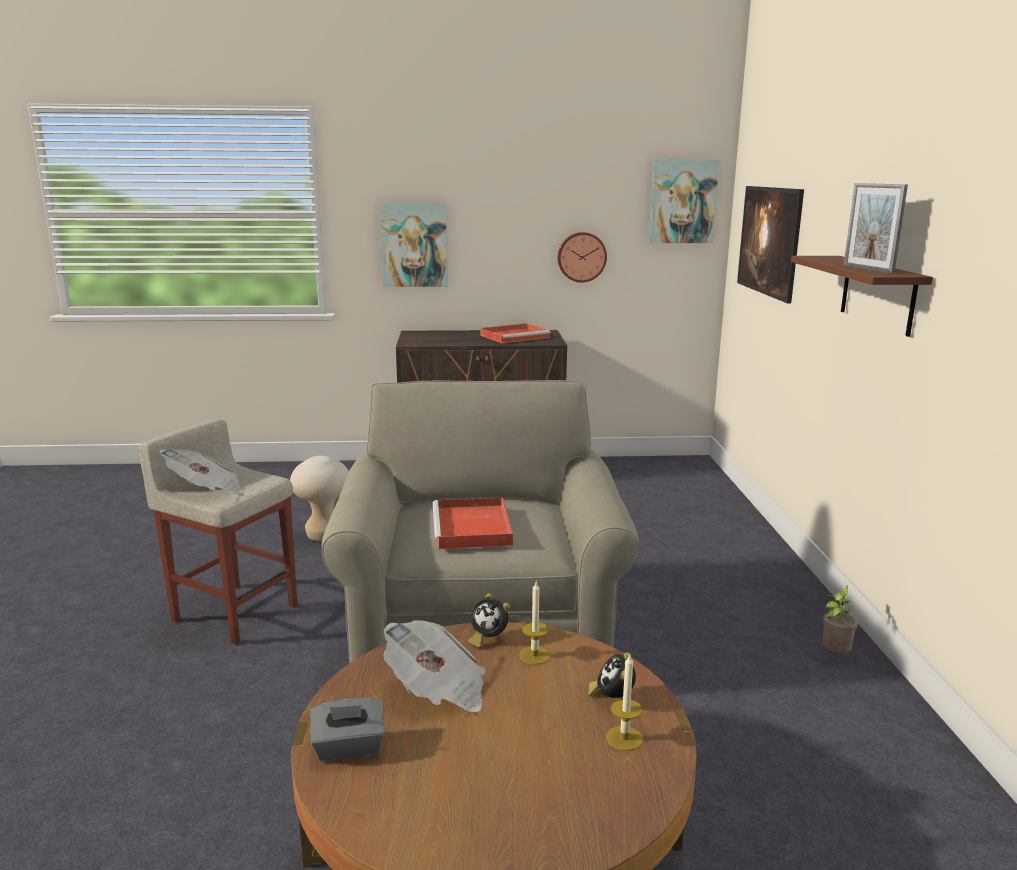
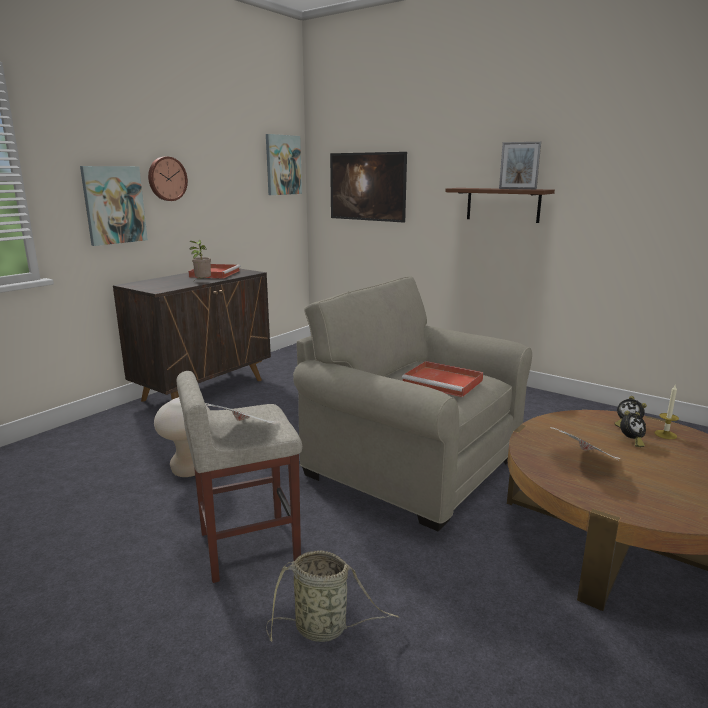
camera: 50 degrees left, 0 degrees up
grey tissue box [310,698,385,762] -> none
alarm clock [468,593,510,649] -> alarm clock moved to [620,411,646,447]
candle [519,580,550,665] -> none
wall clock [558,232,607,283] -> wall clock moved to [148,157,188,201]
potted plant [821,583,857,653] -> potted plant moved to [189,240,211,281]
none -> basket [266,550,400,642]

